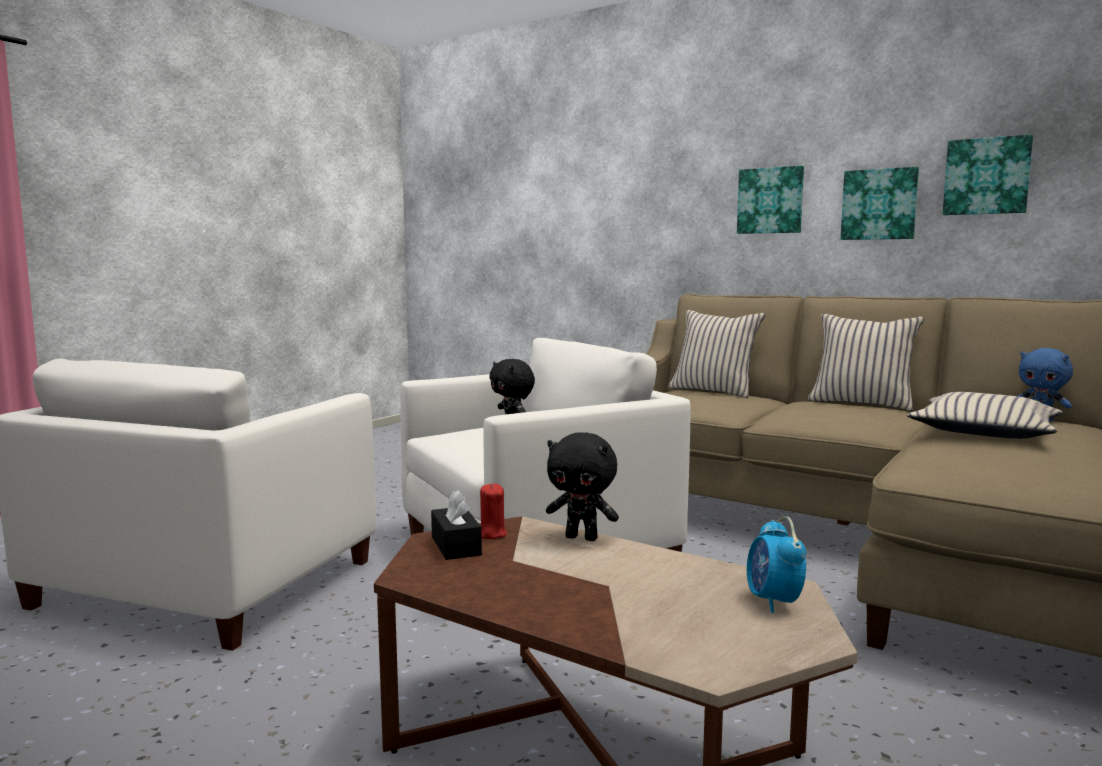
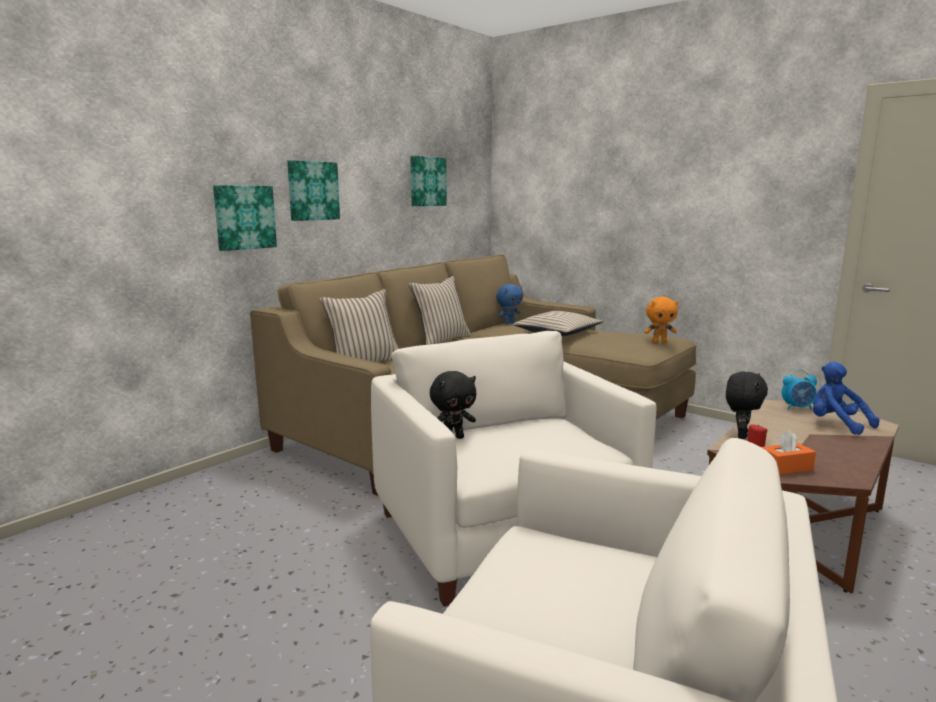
camera: 85 degrees left, 5 degrees up
black tissue box [431,490,482,560] -> orange tissue box [761,430,816,475]
picture [841,167,919,240] -> picture moved to [213,185,277,251]
none -> orange plush toy [644,297,678,343]
none -> blue plush toy [813,362,880,435]

